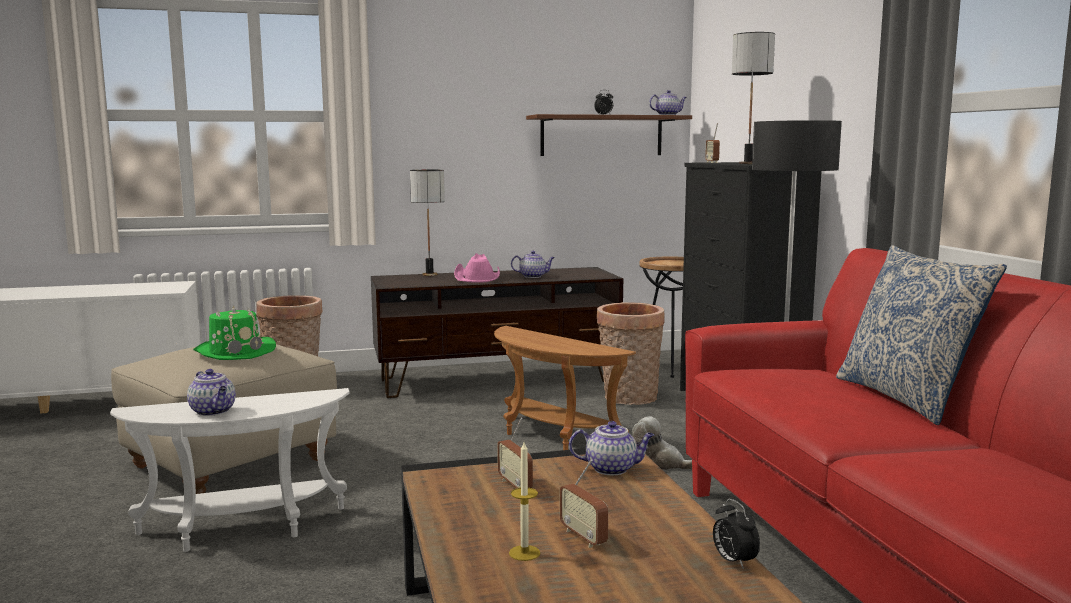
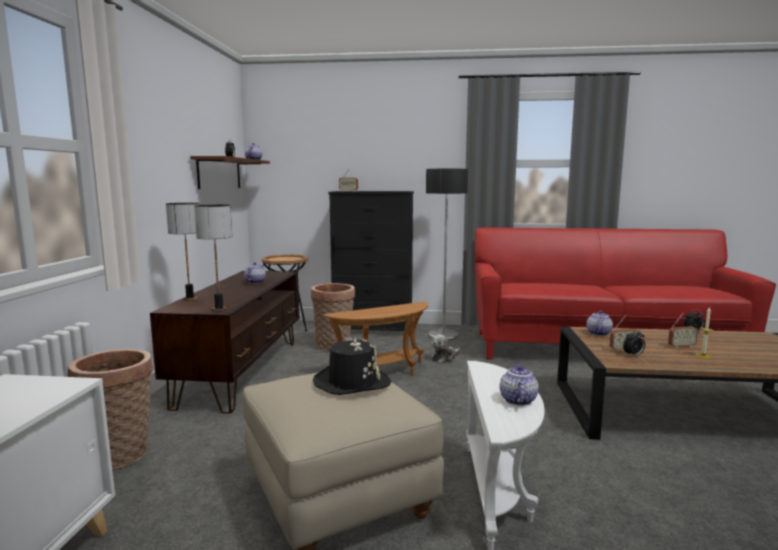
camera: 70 degrees left, 0 degrees up
teapot [187,369,236,416] -> teapot turned 60 degrees counterclockwise [500,364,539,406]
green hat [193,305,276,360] -> black hat [313,337,391,395]
pink hat [454,253,500,283] -> none
table lamp [732,32,775,164] -> table lamp moved to [194,205,232,312]
pillow [836,245,1007,426] -> none
none -> alarm clock [623,329,645,356]

